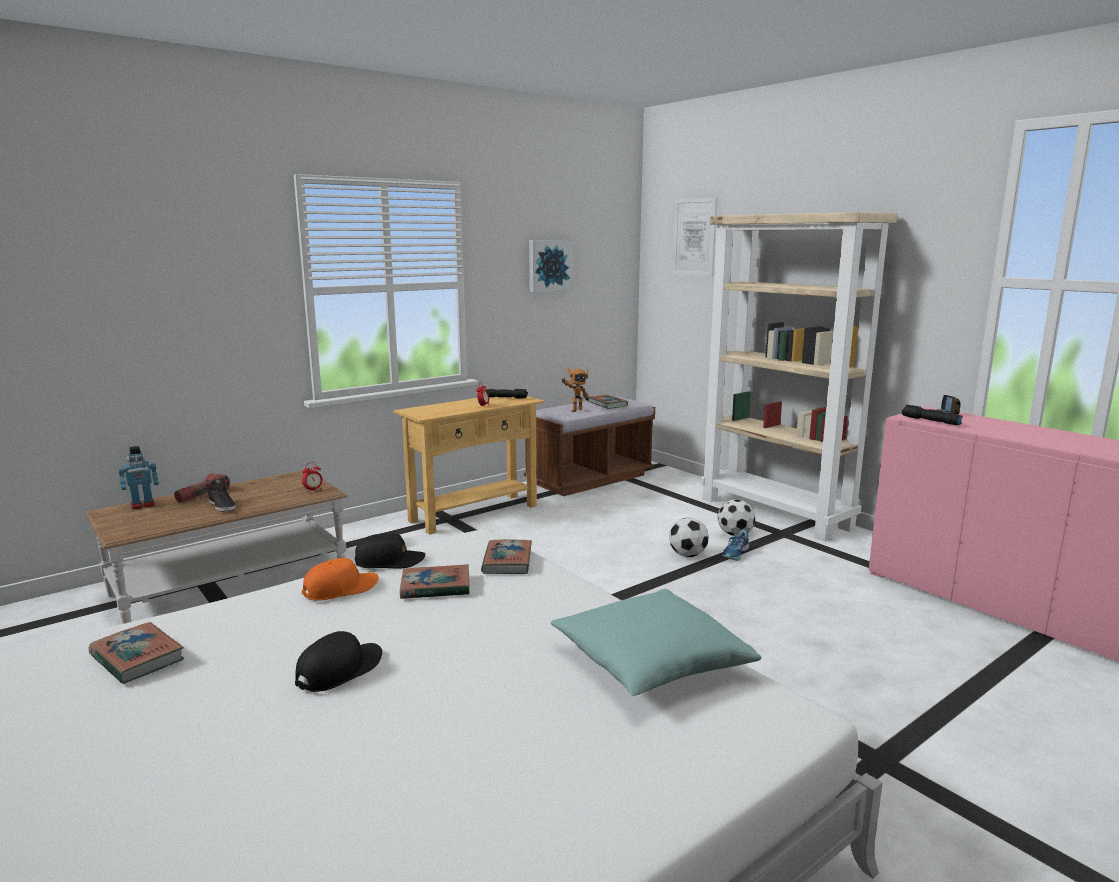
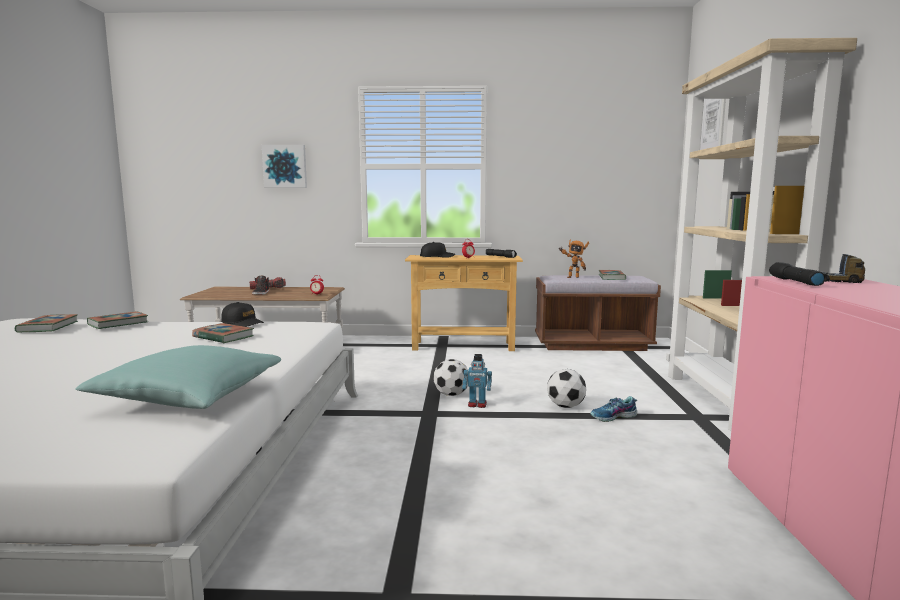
camera: 40 degrees right, 5 degrees down
toy robot [118,446,159,509] -> toy robot moved to [462,354,492,408]
black cap [295,631,382,692] -> black cap moved to [420,242,455,258]
orange cap [302,558,379,601] -> none
book [481,539,532,574] -> book moved to [87,311,148,329]
picture [529,240,573,292] -> picture moved to [262,145,307,188]
football [718,499,755,536] -> football moved to [434,359,468,396]

